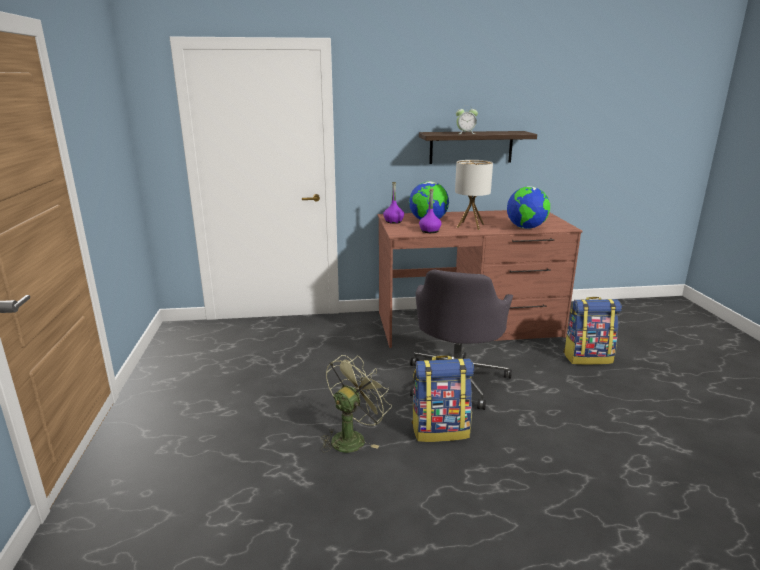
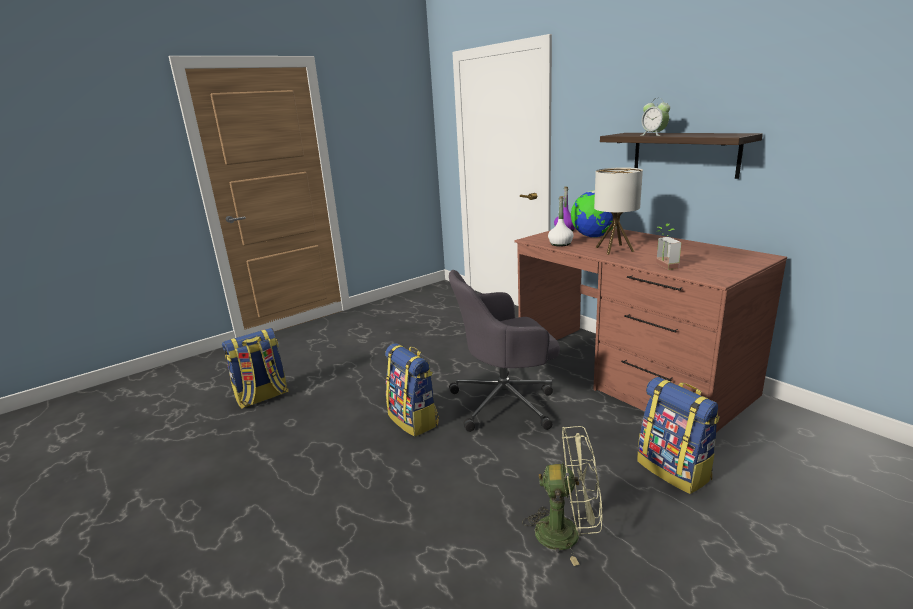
camera: 60 degrees right, 0 degrees up
green fan [321,355,392,453] -> green fan moved to [522,426,602,566]
purple bottle [419,189,442,233] -> white bottle [548,196,574,246]
globe [507,186,550,229] -> potted plant [656,224,681,270]
none -> backpack [222,328,289,409]

